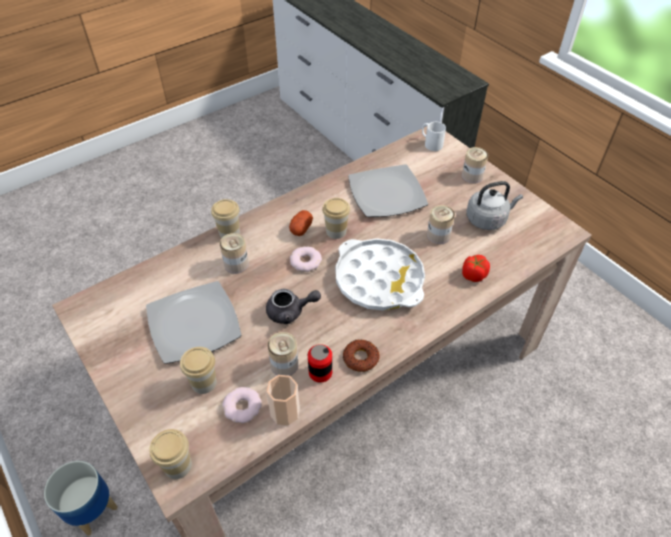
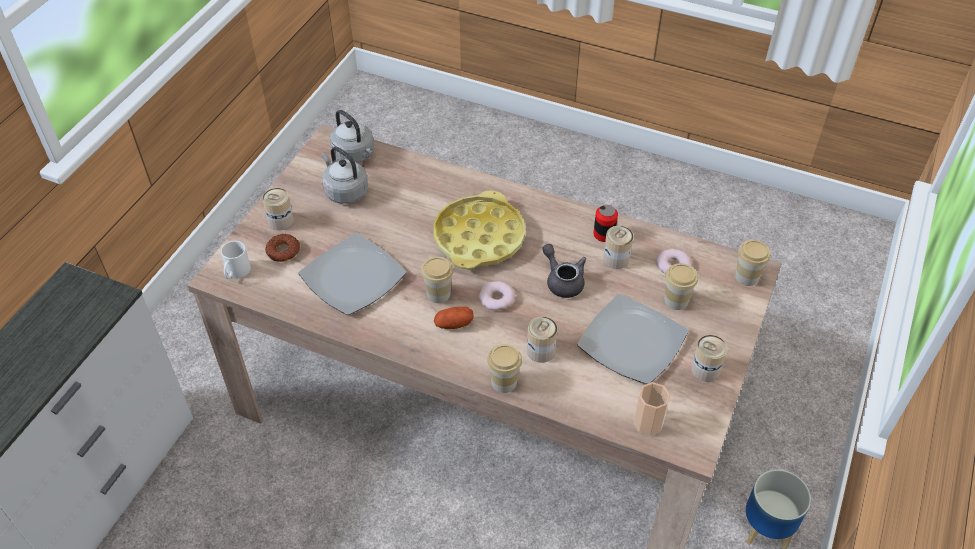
camera: 120 degrees left, 0 degrees up
cup [266,375,300,426] -> cup moved to [633,382,670,436]
white tray [335,238,425,311] -> yellow tray [434,190,525,269]
donut [343,340,380,372] -> donut moved to [265,234,300,262]
can [427,205,455,245] -> can moved to [691,335,727,382]
tomato [462,255,490,282] -> none
none -> grey kettle [330,110,374,163]

